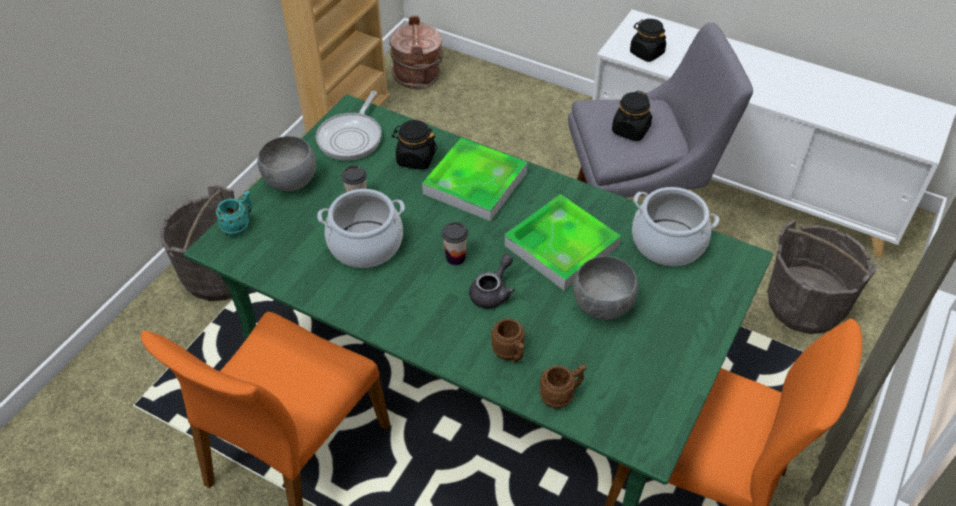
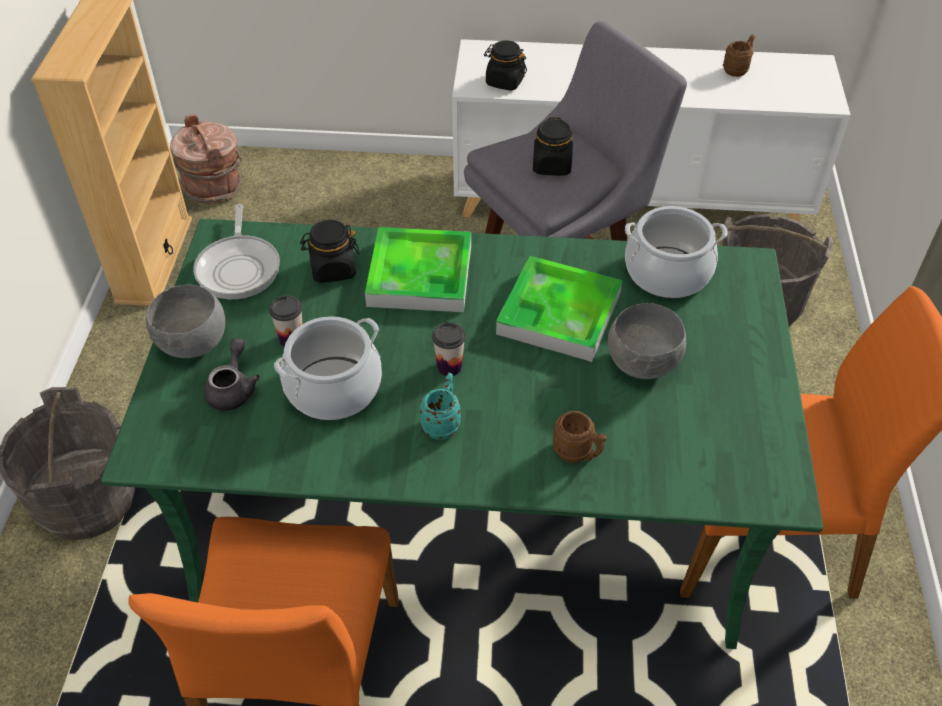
camera: 25 degrees left, 0 degrees up
turquoise mug [216,191,252,237] -> turquoise mug moved to [420,373,461,440]
grey teapot [469,254,515,308] -> grey teapot moved to [204,338,260,410]
brown mug [539,364,586,408] -> brown mug moved to [723,35,755,77]

